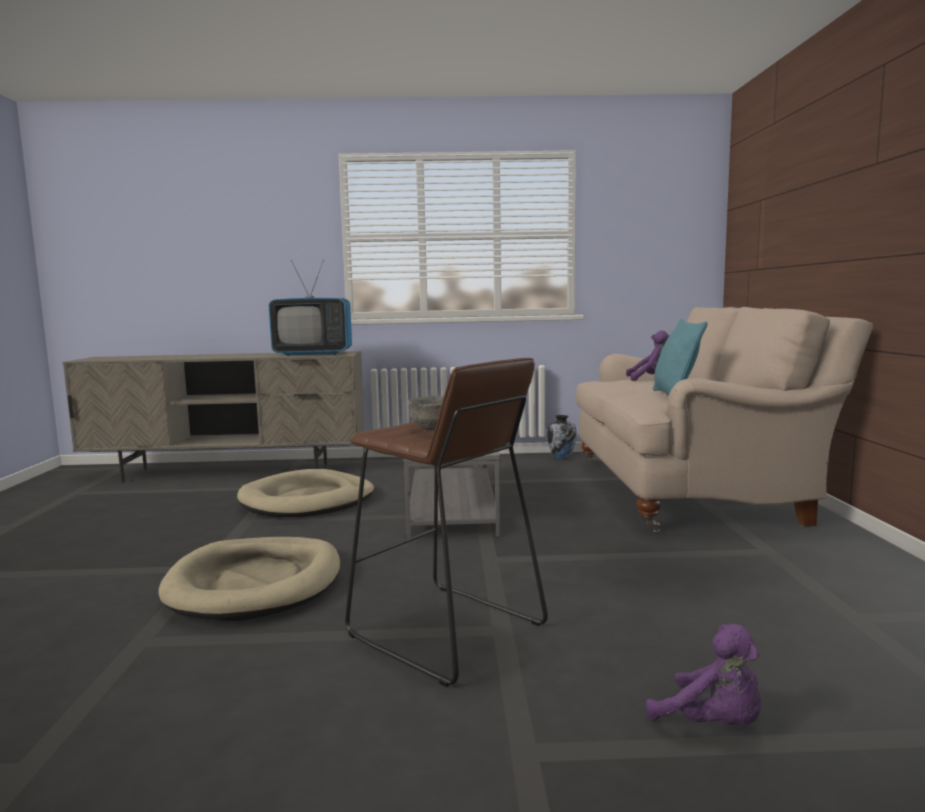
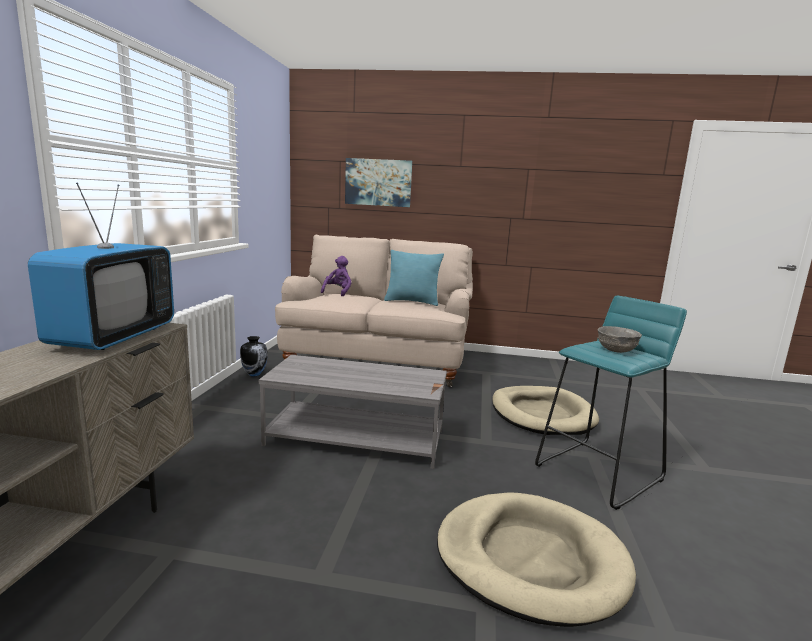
camera: 80 degrees left, 5 degrees up
beige dog bed [237,469,374,517] -> beige dog bed moved to [492,386,599,435]
brown stool [345,358,548,687] -> turquoise stool [535,296,687,510]
purple plush toy [646,624,761,725] -> none
none -> picture [345,158,412,207]

